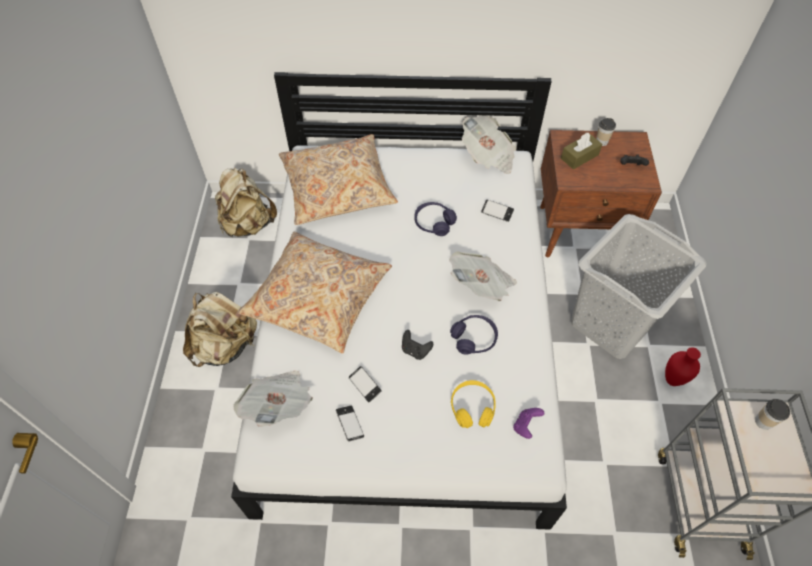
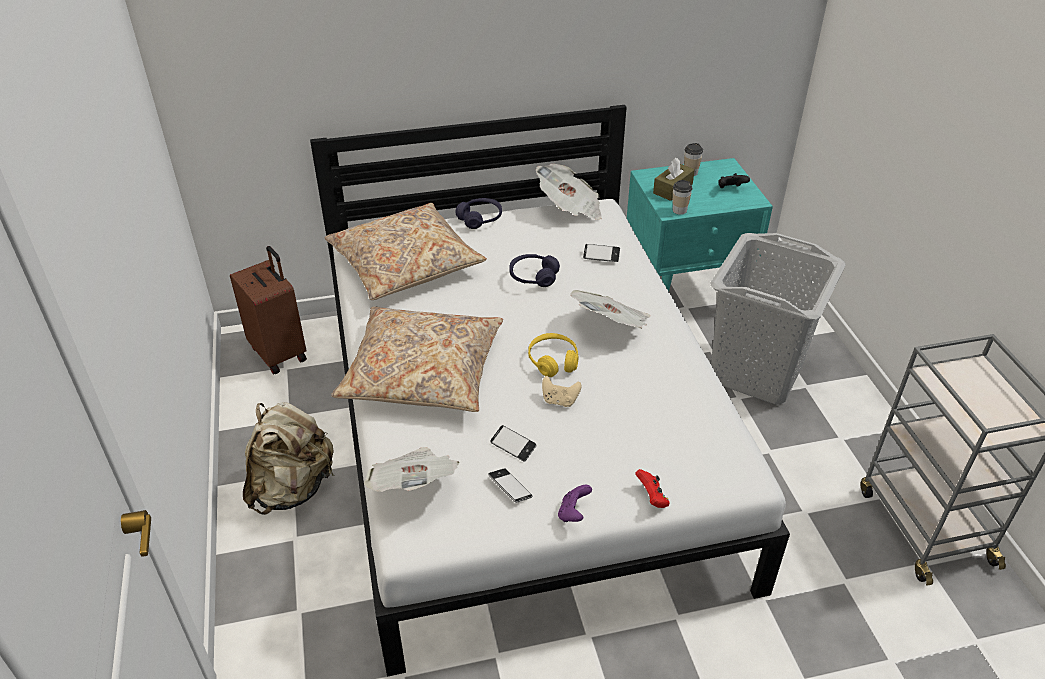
camera: 15 degrees left, 15 degrees down
beige backpack [215,168,277,237] -> brown suitcase [230,246,307,375]
black game controller [402,330,433,360] -> beige game controller [542,376,582,407]
purple headphones [450,315,498,355] -> purple headphones moved to [455,198,502,229]
yellow headphones [451,380,496,428] -> yellow headphones moved to [528,333,579,377]
purple game controller [513,408,544,439] -> purple game controller moved to [558,485,592,522]
brown nightstand [540,130,662,257] -> turquoise nightstand [627,158,773,291]
red vase [665,347,701,386] -> none
cup [755,399,790,430] -> cup moved to [673,180,693,215]
none -> red game controller [635,469,670,508]

